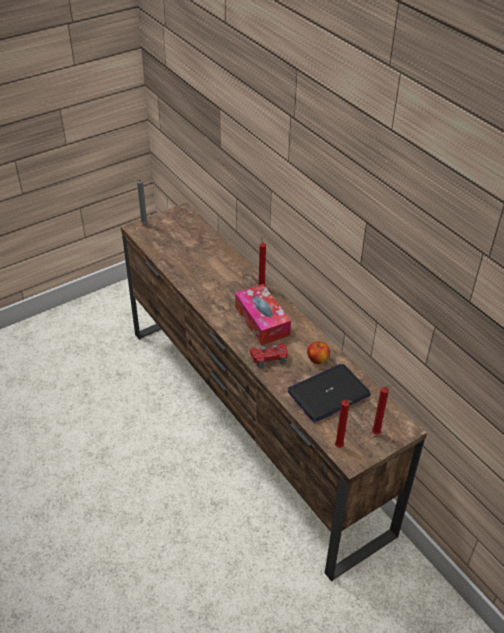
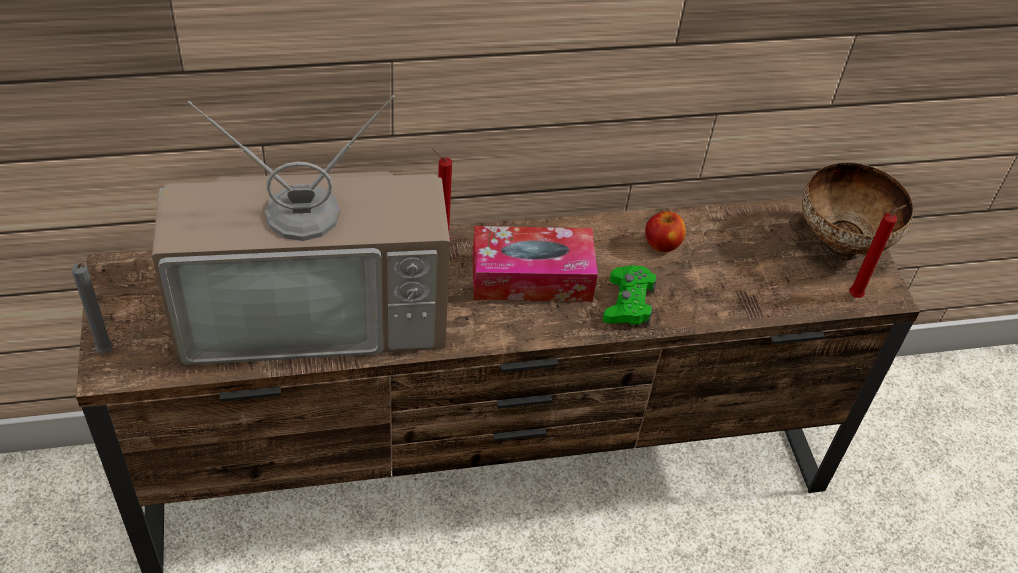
camera: 70 degrees left, 5 degrees up
red game controller [250,344,288,369] -> green game controller [603,265,657,326]
laptop [287,364,371,423] -> none
red candle [372,385,394,434] -> bowl [802,162,914,260]
none -> television [152,95,450,365]

